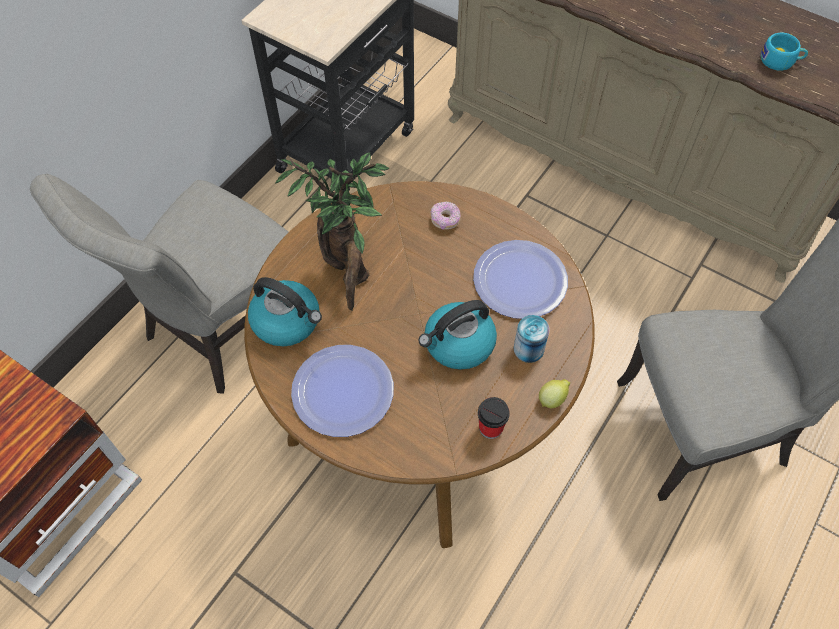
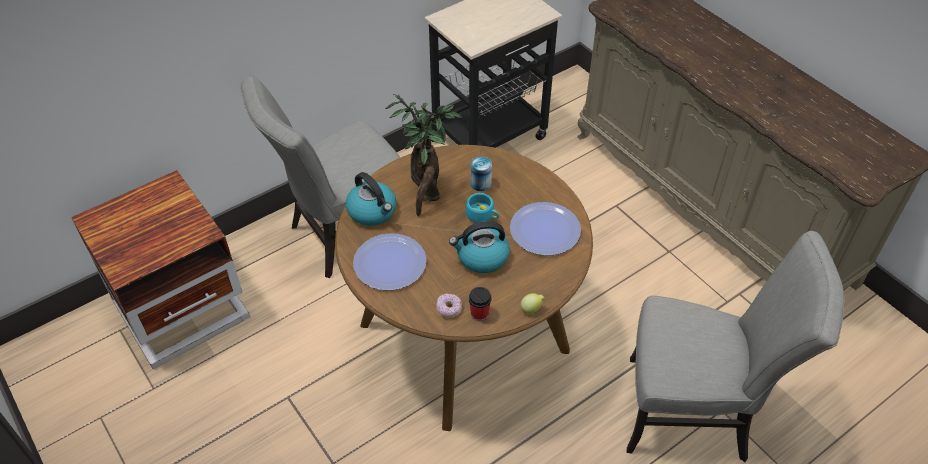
camera: 20 degrees right, 10 degrees down
donut [431,202,461,230] -> donut moved to [436,293,462,318]
can [514,315,550,363] -> can moved to [471,156,492,191]
turquoise cup [761,33,808,71] -> turquoise cup moved to [465,193,499,223]

